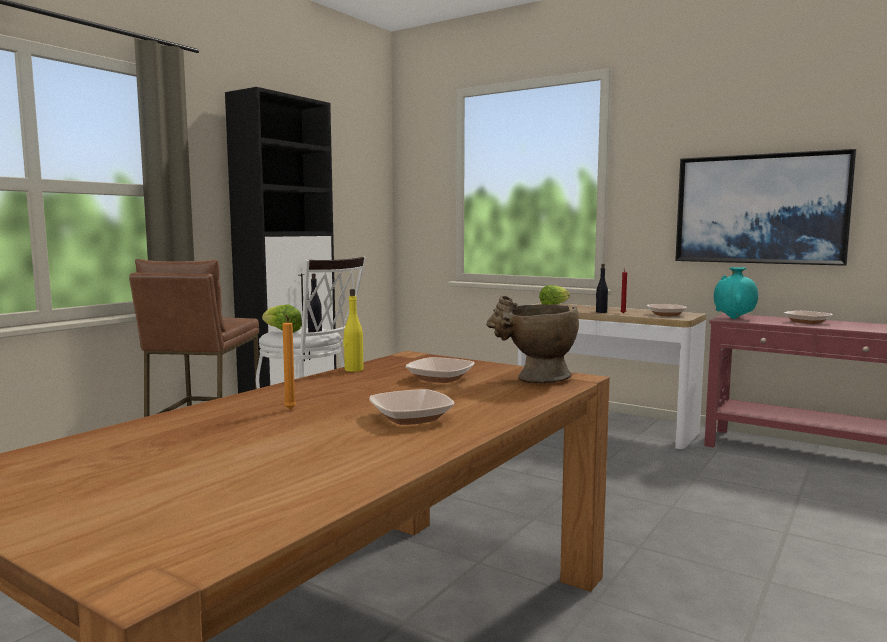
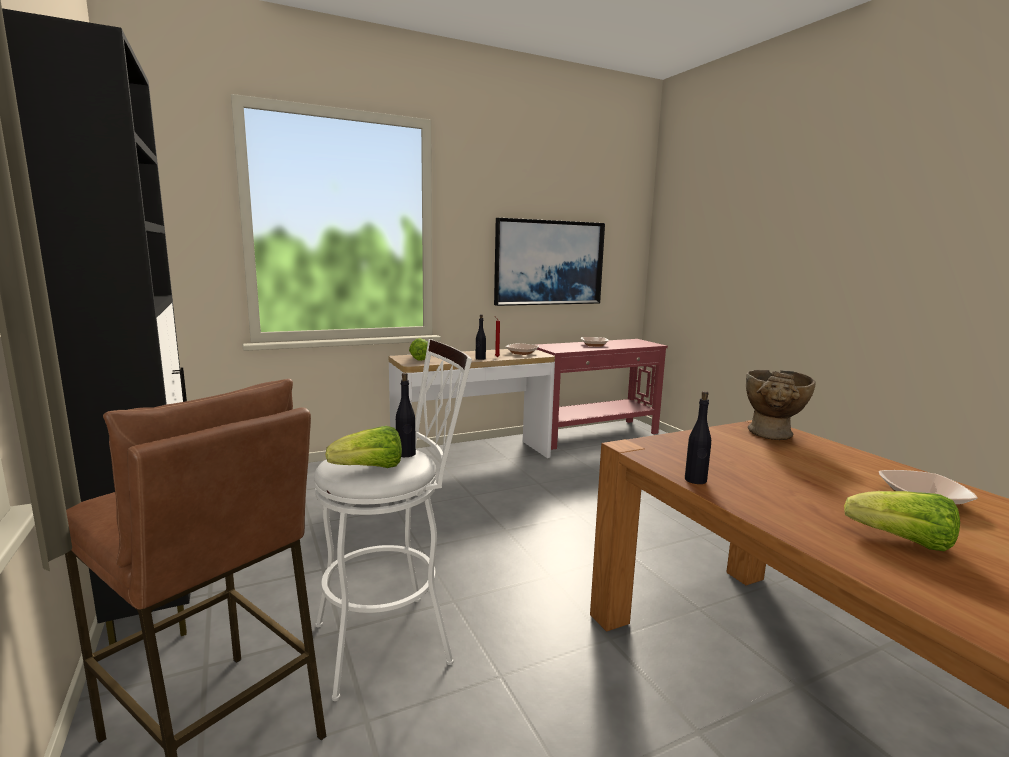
camera: 60 degrees left, 5 degrees up
orange candle [282,315,296,409] -> lettuce [844,491,960,551]
yellow bottle [343,289,364,372] -> black bottle [685,391,711,484]
bowl [405,357,475,383] -> none
turquoise vase [714,267,758,319] -> none

